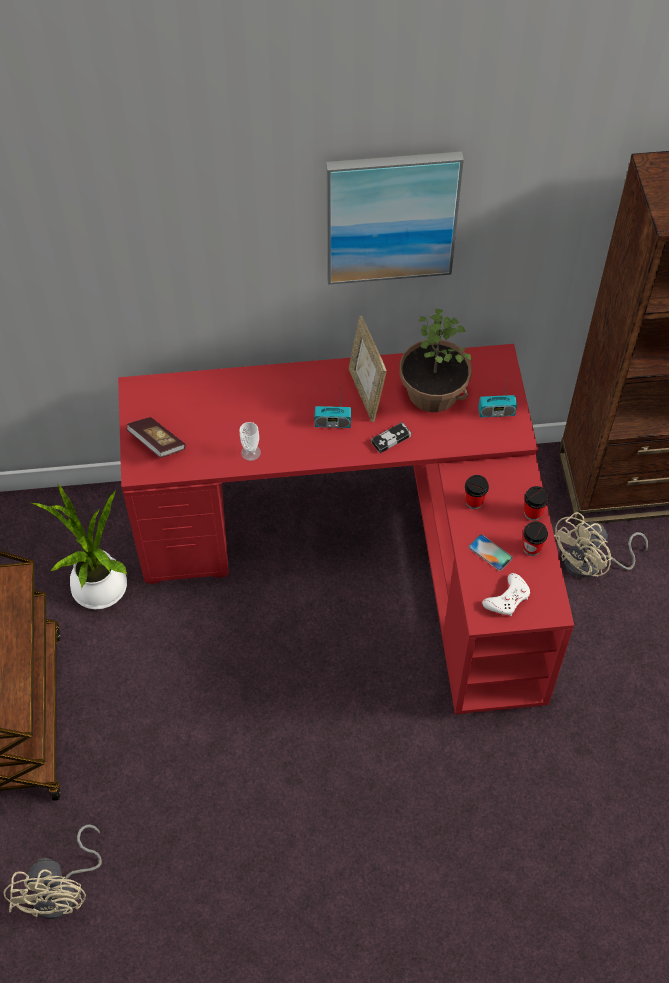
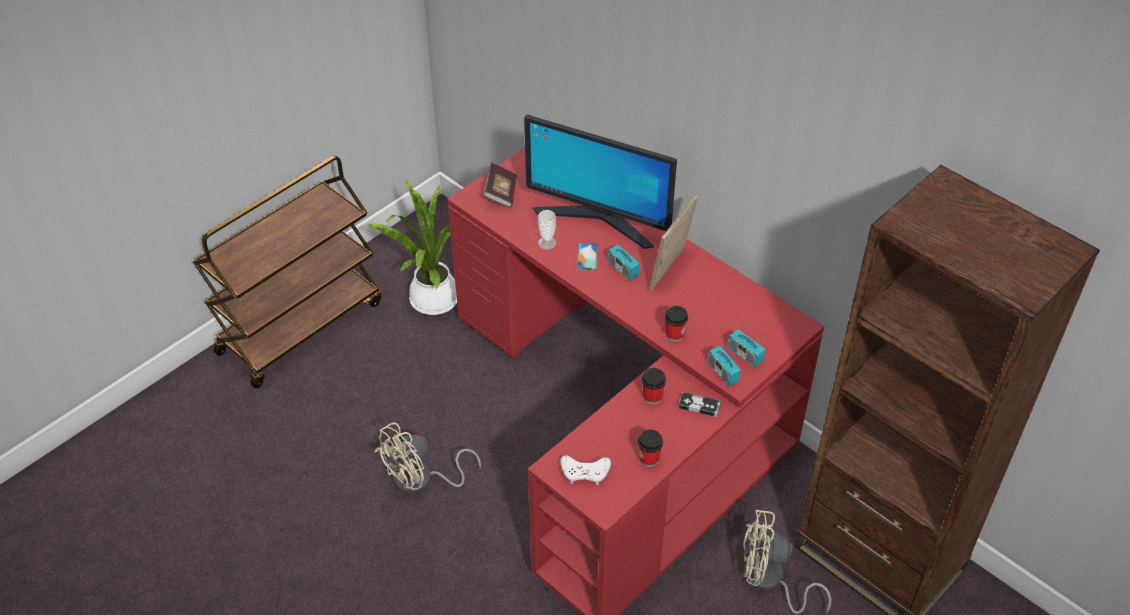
camera: 50 degrees right, 10 degrees down
beige fan [4,825,102,919] -> beige fan moved to [375,422,481,494]
picture [326,152,464,285] -> none
game controller [371,422,411,453] -> game controller moved to [679,392,721,417]
potted plant [399,308,472,412] -> none
phone [468,534,513,571] -> phone moved to [577,243,598,271]
cup [524,486,549,521] -> cup moved to [665,306,688,342]
none -> monitor [524,115,677,249]
none -> radio [708,339,741,386]

